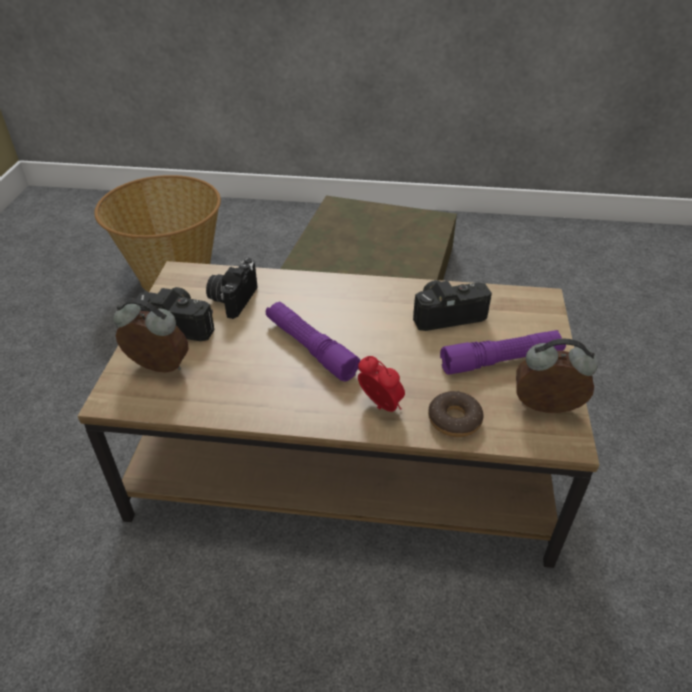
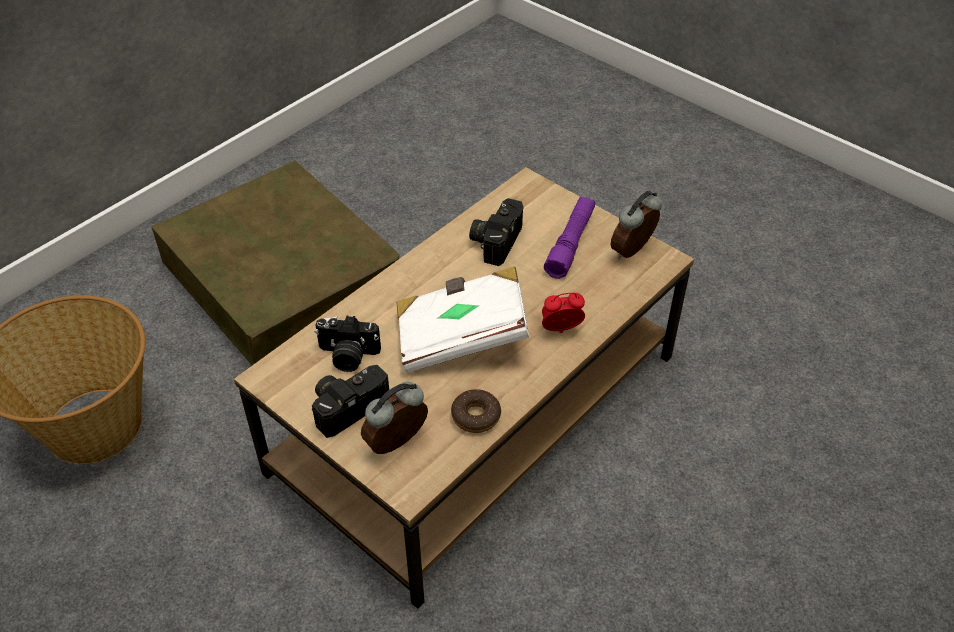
camera: 55 degrees left, 5 degrees up
camera [206,258,258,319] -> camera turned 45 degrees counterclockwise [315,315,381,372]
purple flashlight [266,301,360,382] -> white book [396,266,530,373]
donut [428,391,483,437] -> donut moved to [451,389,501,433]

